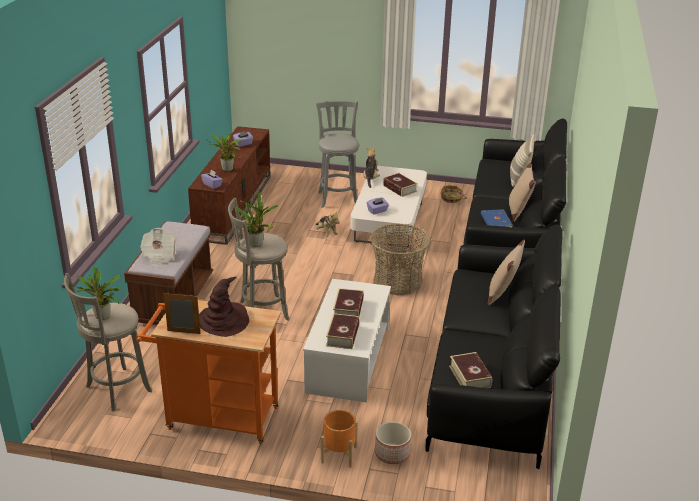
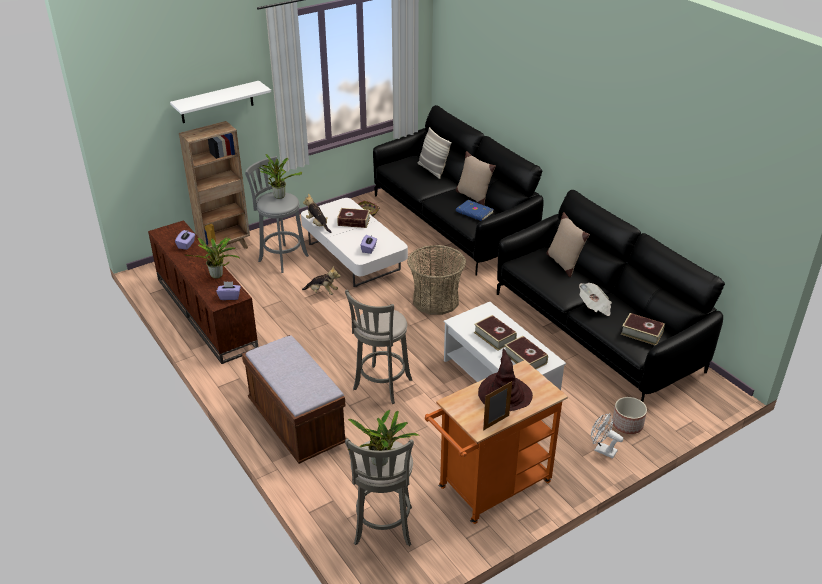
camera: 45 degrees left, 5 degrees up
newspaper [140,228,177,266] -> newspaper moved to [579,283,612,316]
potted plant [235,192,278,247] -> potted plant moved to [259,154,302,199]
orange planter [321,410,358,468] -> white fan [591,413,623,458]
none -> white shelf [170,81,271,123]
none -> brown bookcase [179,121,250,251]

